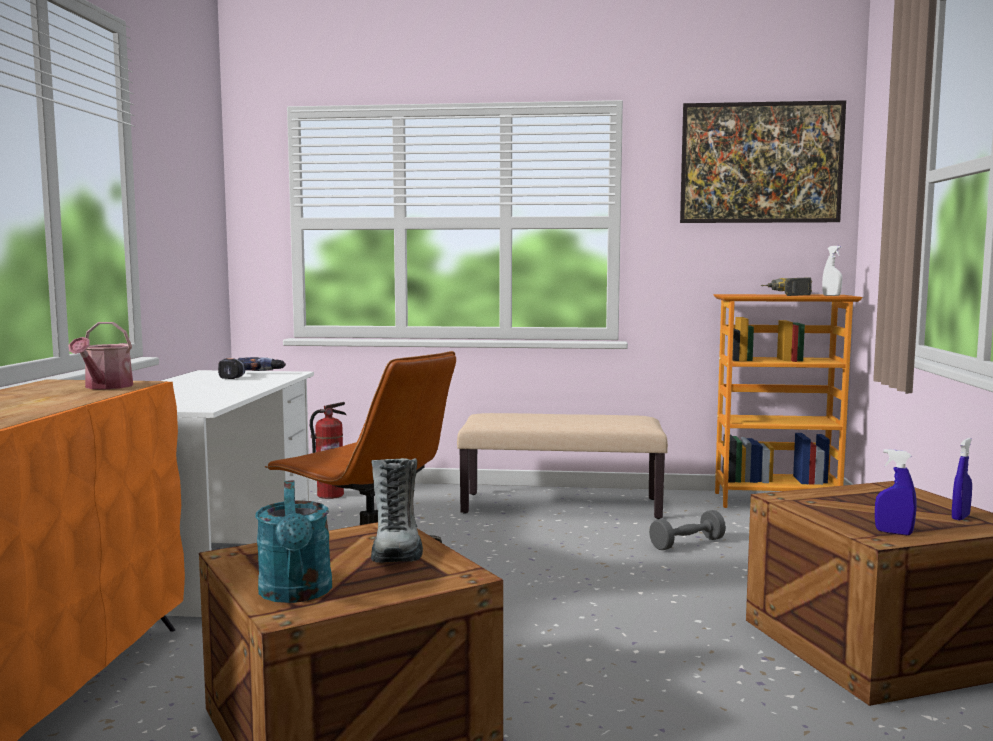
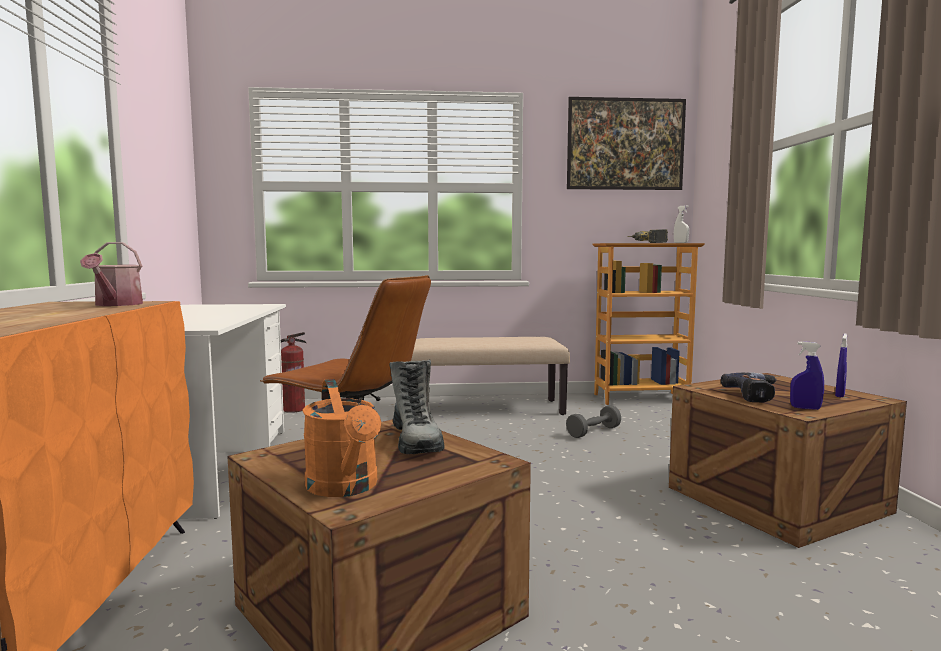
camera: 10 degrees left, 0 degrees up
power drill [218,357,286,379] -> power drill moved to [721,372,777,402]
turquoise watering can [255,480,332,603] -> orange watering can [302,379,381,497]

